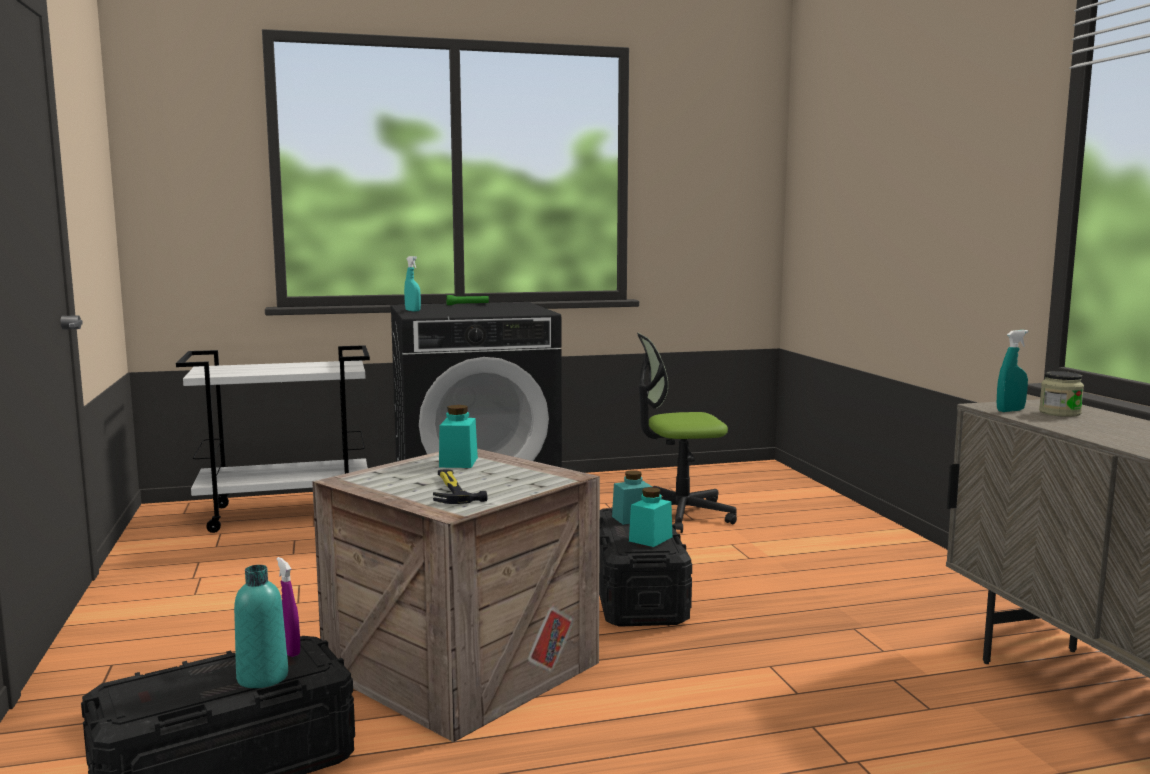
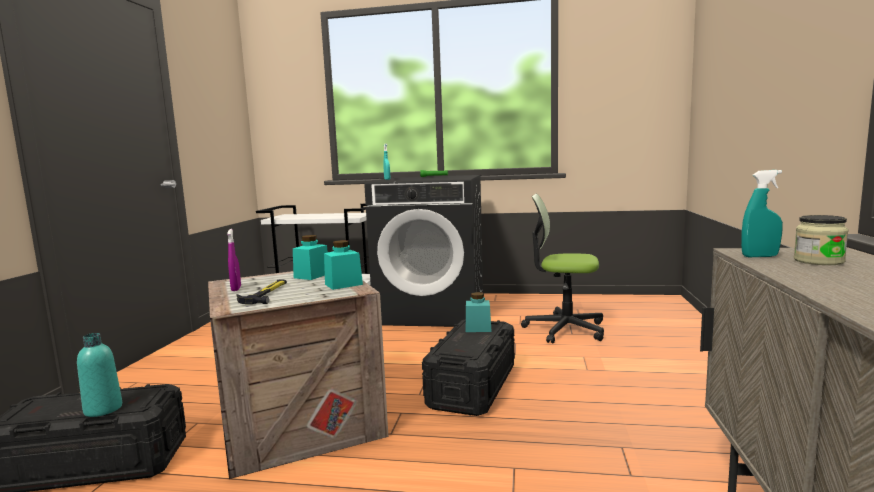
camera: 25 degrees right, 0 degrees up
purple spray bottle [276,557,300,657] -> purple spray bottle moved to [227,229,241,291]
turquoise jar [629,487,672,547] -> turquoise jar moved to [324,240,363,290]

